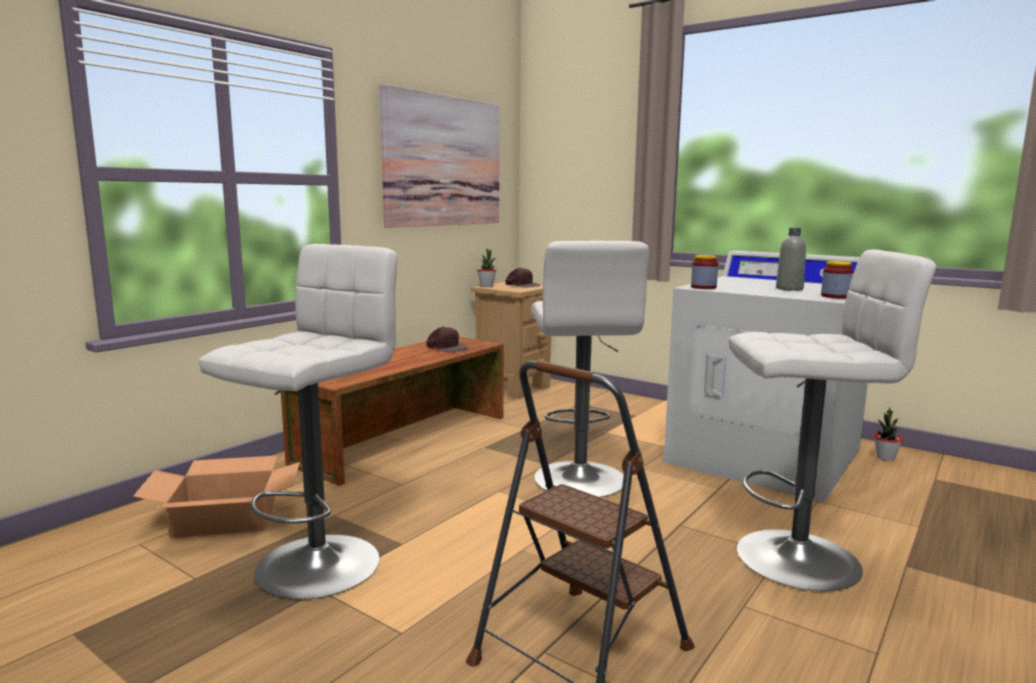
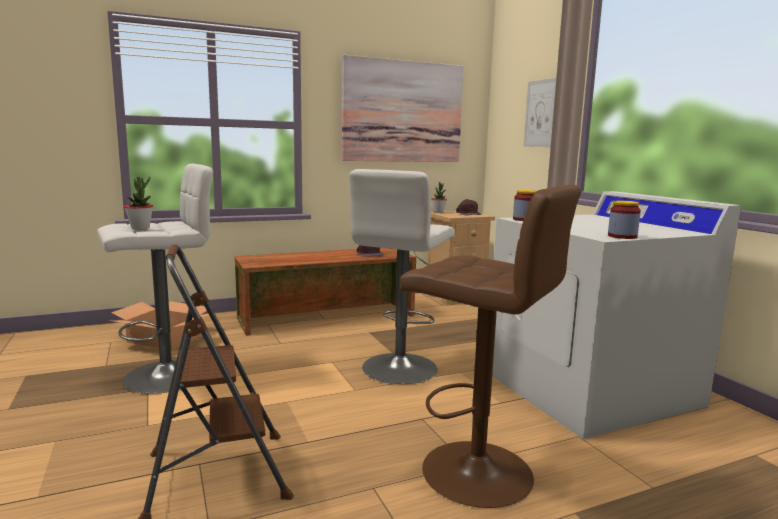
camera: 30 degrees right, 0 degrees up
white stool [729,249,936,591] -> brown stool [400,184,581,508]
grey bottle [776,228,806,291] -> none
potted plant [874,408,903,461] -> potted plant moved to [124,177,153,230]
none -> picture [523,78,556,147]

